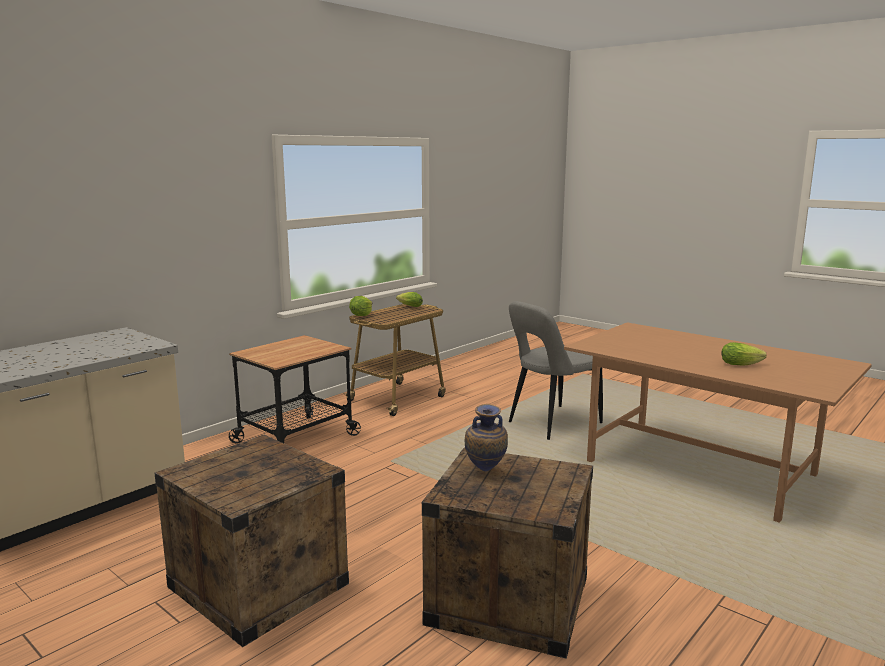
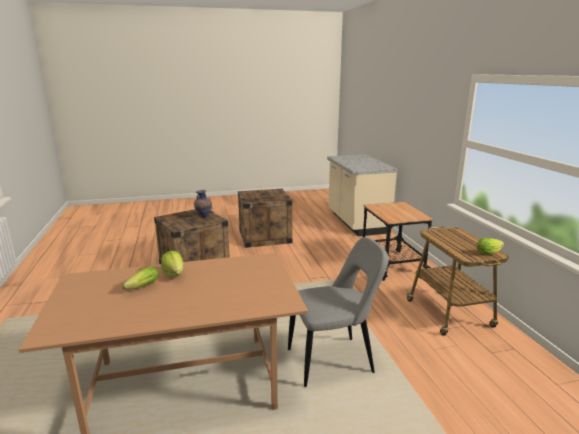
camera: 125 degrees right, 5 degrees up
lettuce [349,296,372,316] -> lettuce moved to [161,251,184,277]
grey chair [509,301,603,440] -> grey chair turned 75 degrees clockwise [288,237,389,387]

